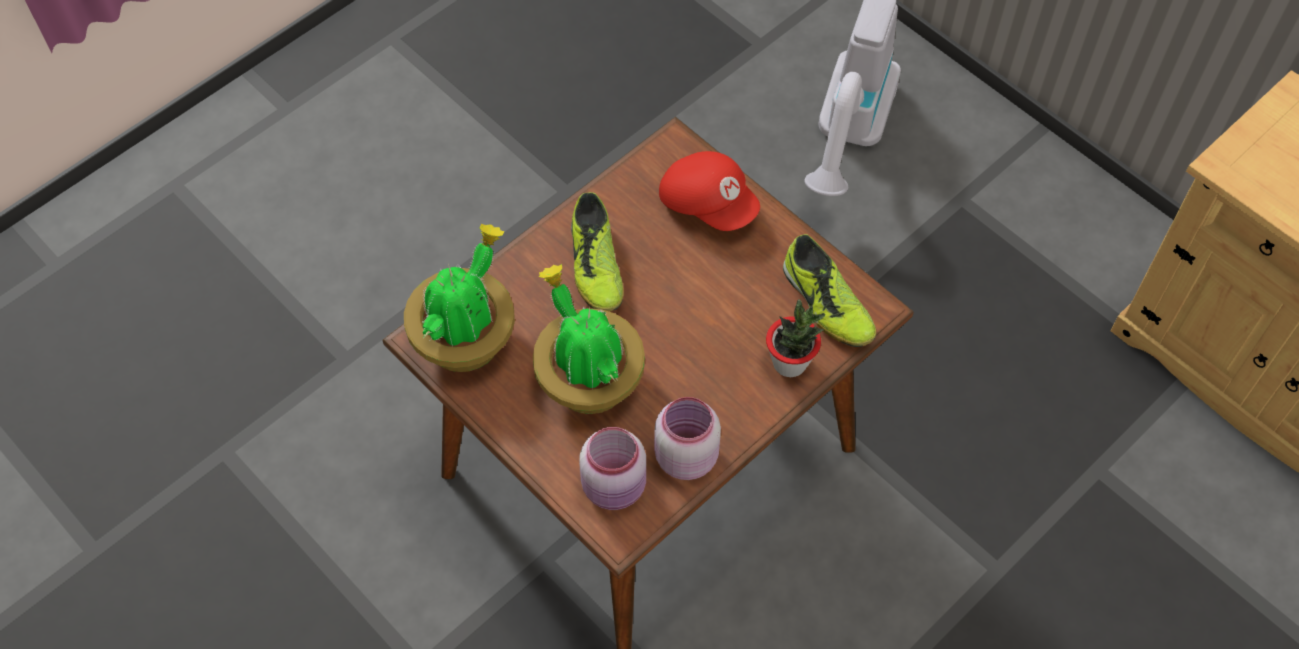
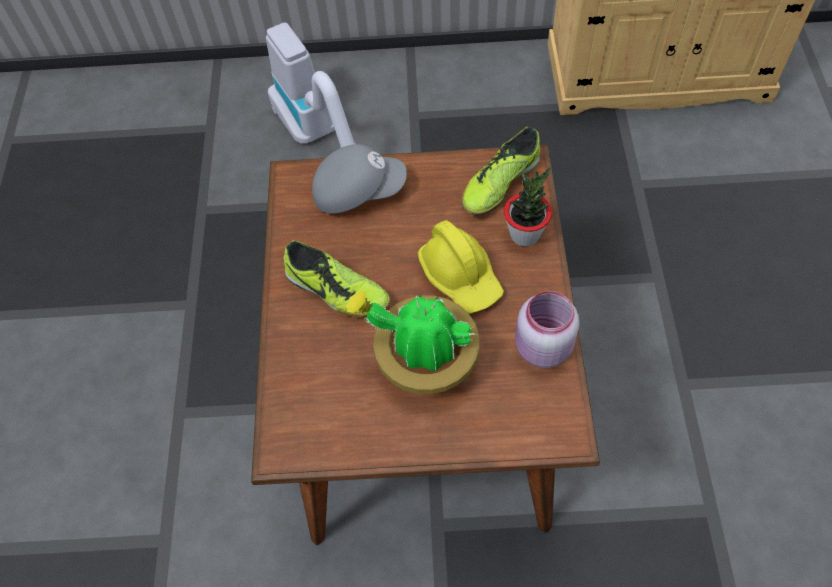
camera: 45 degrees left, 0 degrees up
potted plant [404,224,515,372] -> none
pink jar [579,427,646,510] -> none
red cap [659,151,760,231] -> grey cap [312,144,407,214]
shoe [783,234,876,347] -> shoe turned 120 degrees clockwise [462,127,540,215]
none -> yellow hard hat [418,220,504,314]

